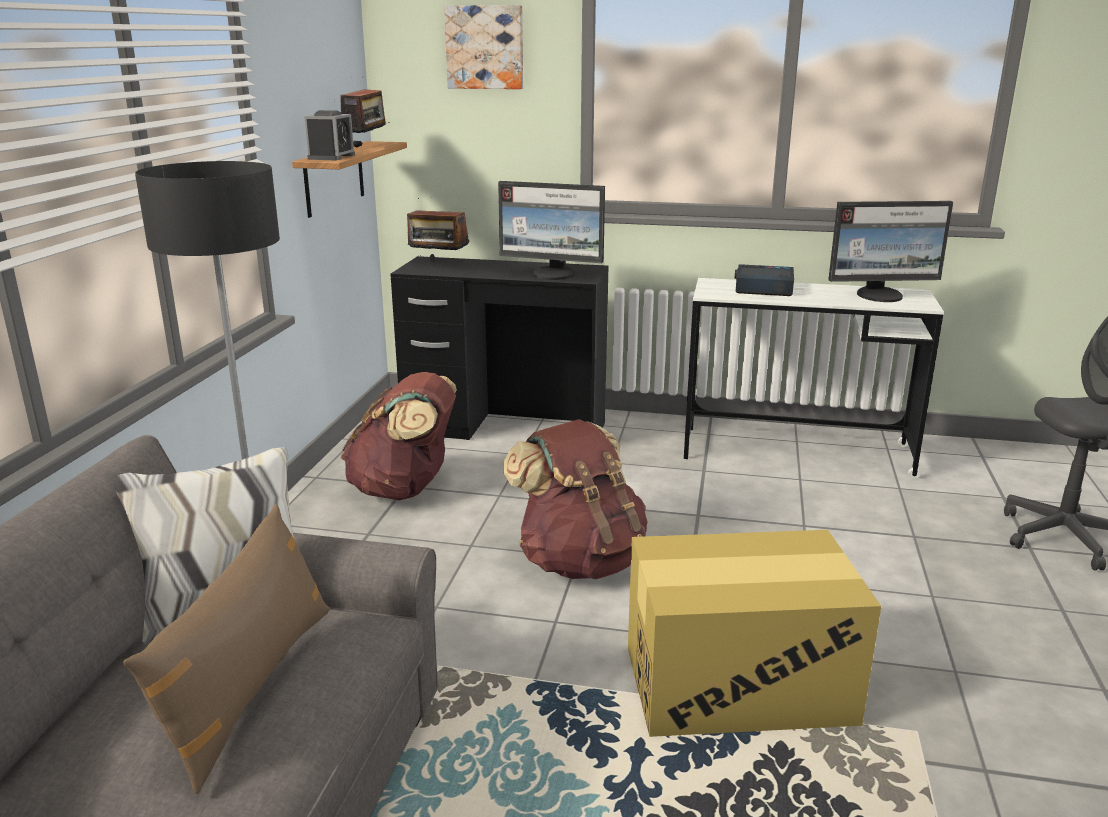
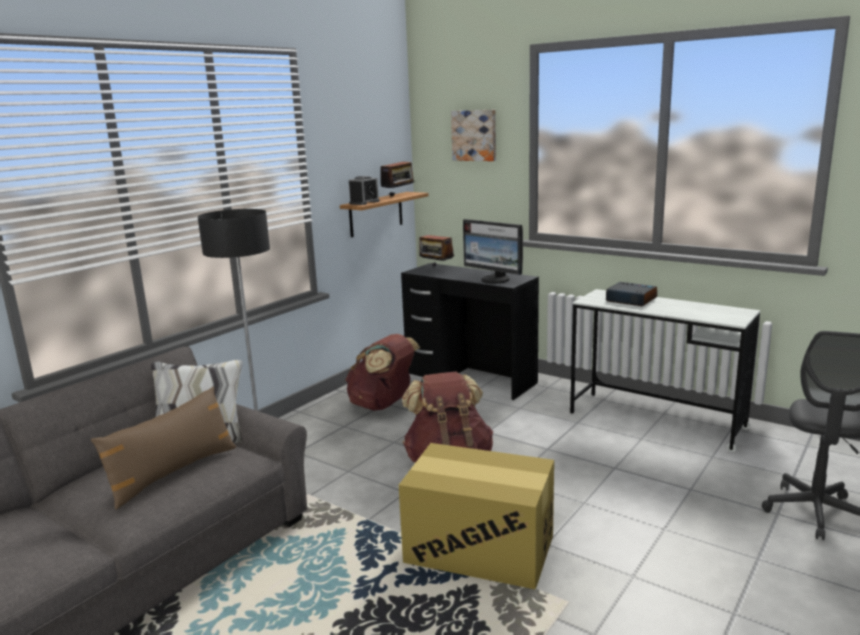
camera: 25 degrees right, 5 degrees down
monitor [828,201,953,302] -> none

